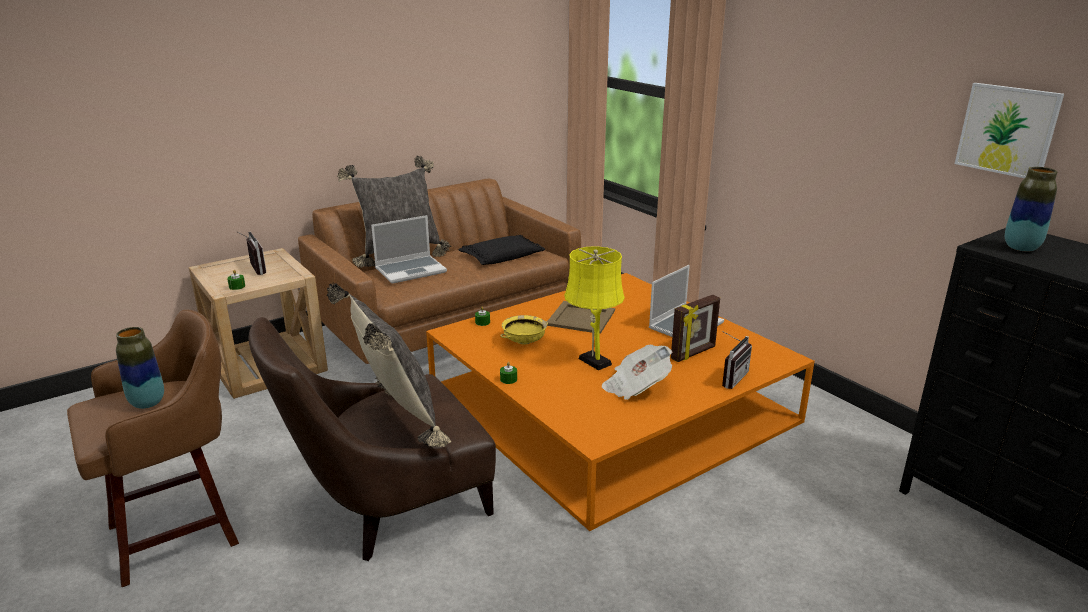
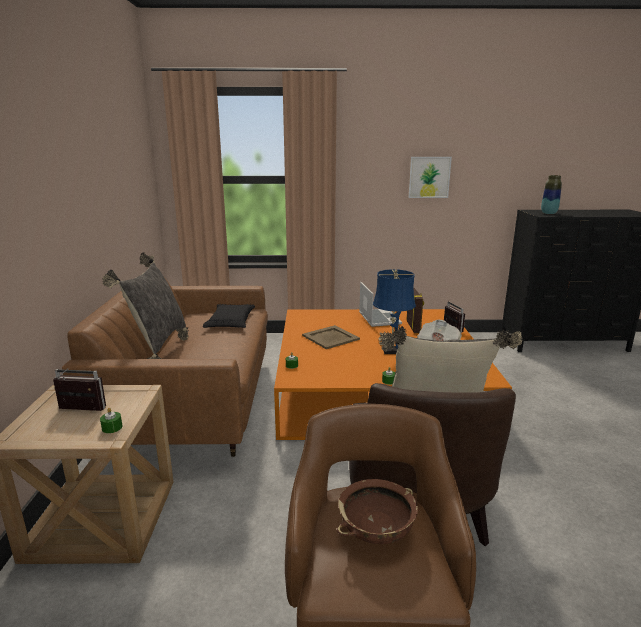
camera: 55 degrees left, 5 degrees down
vase [116,327,164,409] -> brown bowl [337,479,418,544]
laptop [371,215,447,284] -> none
yellow bowl [500,315,548,345] -> none
yellow table lamp [564,246,625,370] -> blue table lamp [373,269,416,354]
picture [955,83,1064,178] -> picture moved to [409,157,452,198]

